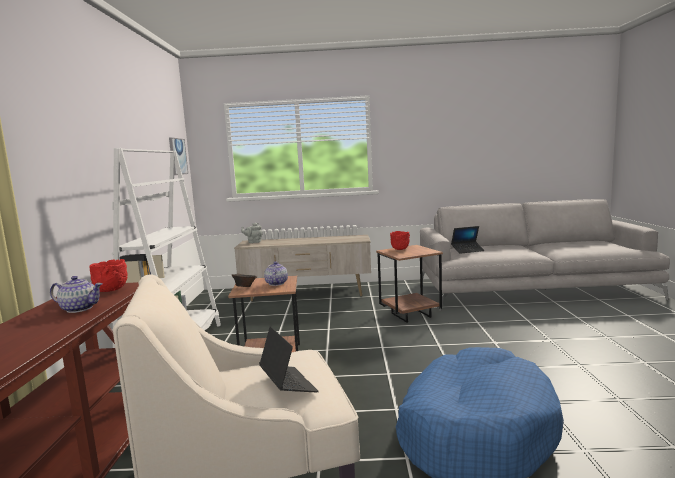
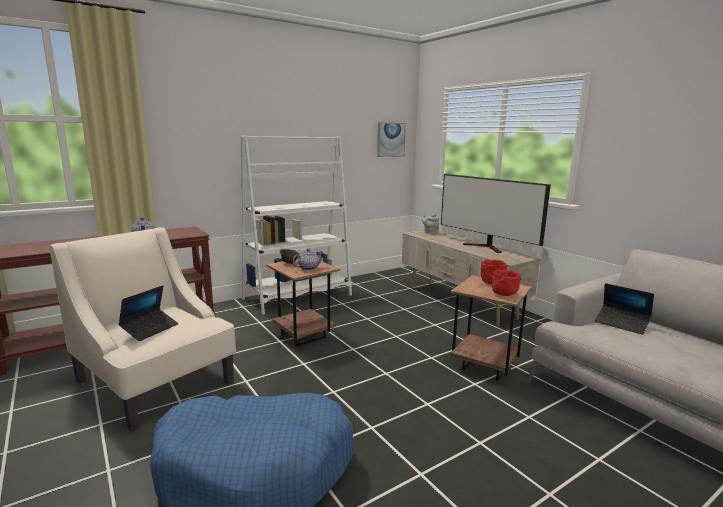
camera: 55 degrees right, 5 degrees up
red bowl [89,259,127,292] -> red bowl moved to [492,270,521,296]
none -> television [441,174,551,253]

